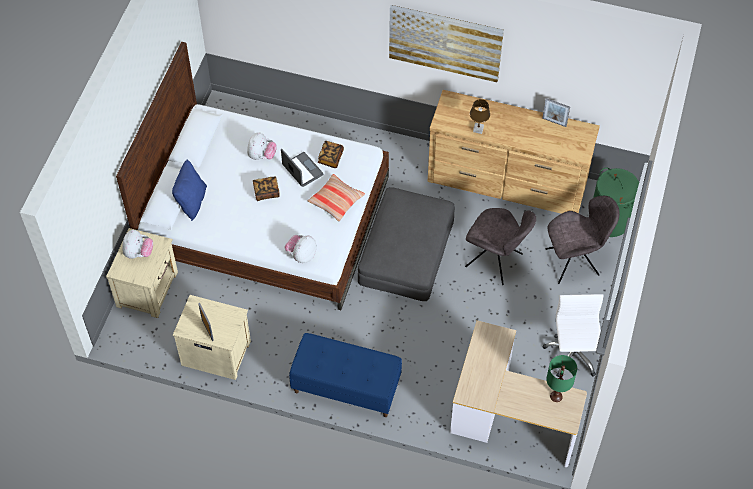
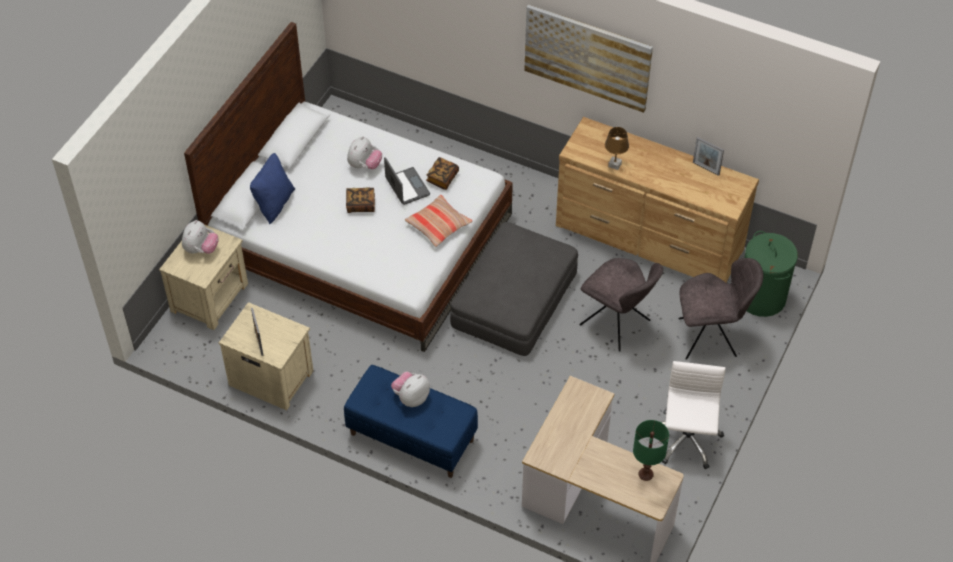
camera: 10 degrees right, 5 degrees down
plush toy [285,235,316,263] -> plush toy moved to [391,372,430,407]

